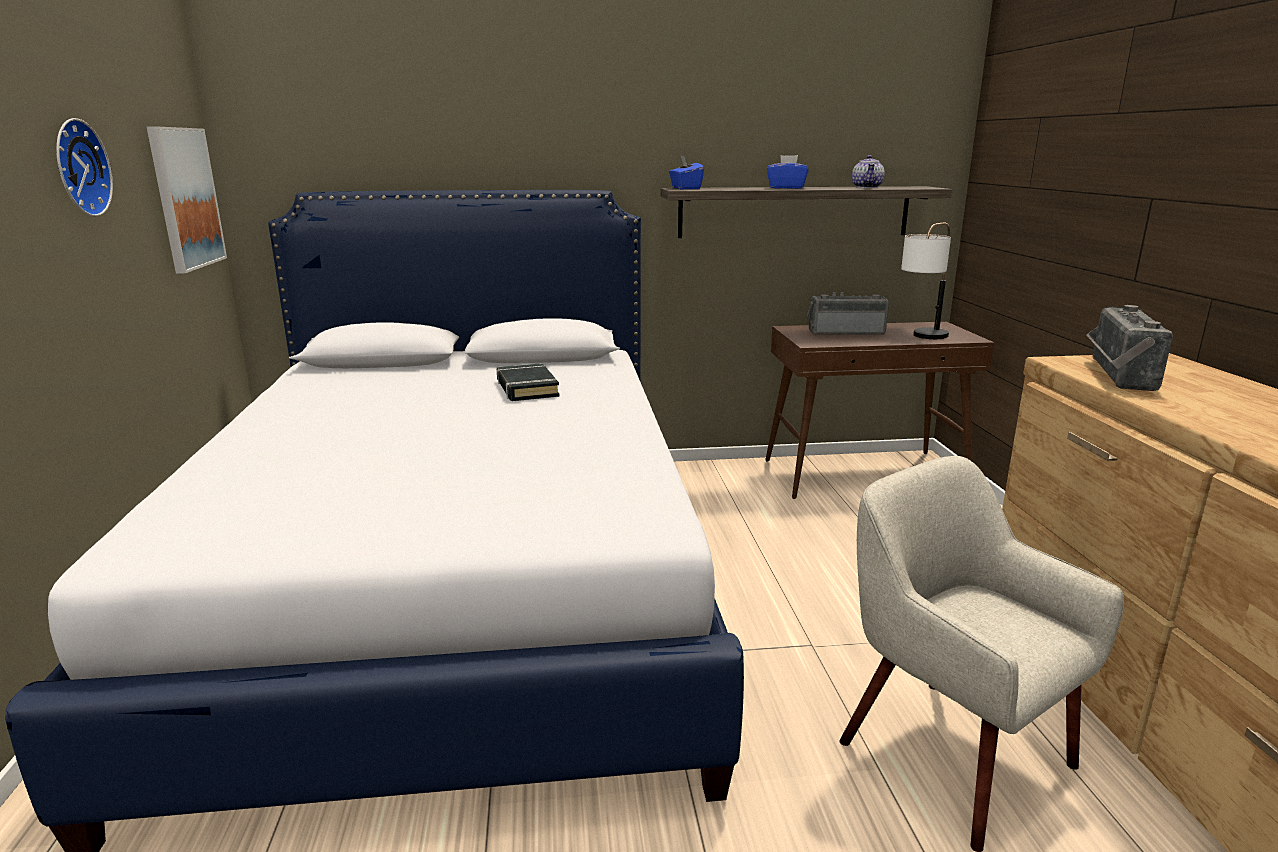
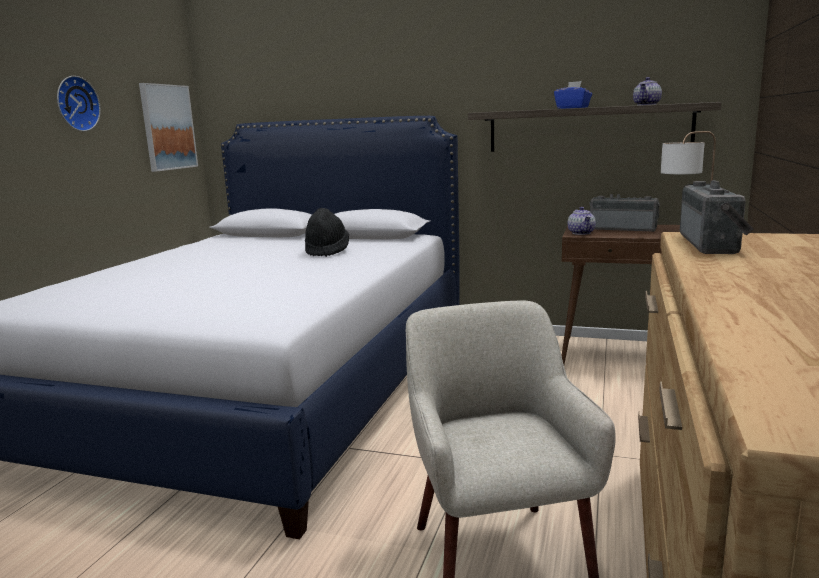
camera: 25 degrees right, 5 degrees down
black book [497,363,560,401] -> black hat [305,208,349,257]
blue tissue box [669,155,704,189] -> none
radio [1087,305,1173,391] -> radio turned 150 degrees clockwise [680,180,754,254]
none -> teapot [568,207,596,235]

